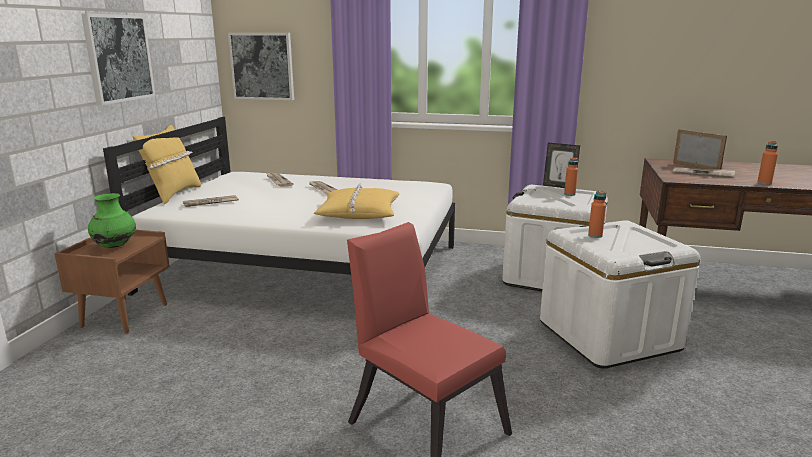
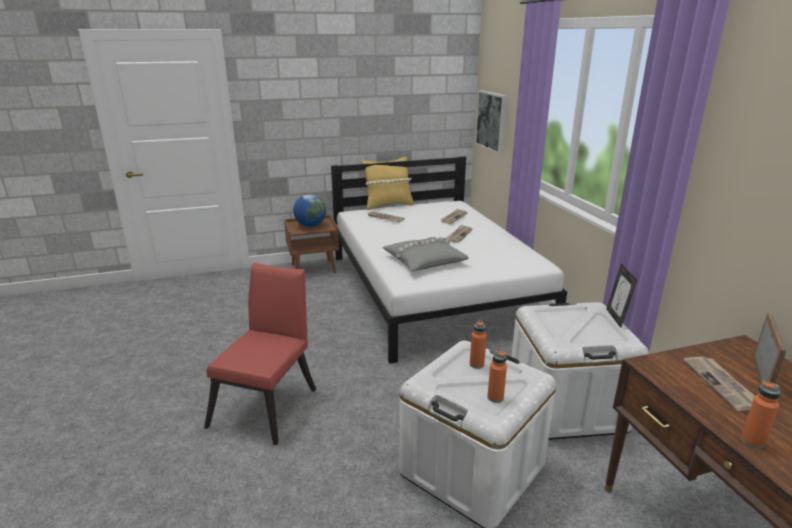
camera: 60 degrees right, 5 degrees up
picture [81,13,156,105] -> none
green vase [88,193,136,248] -> globe [293,194,326,227]
yellow pillow [314,182,399,219] -> grey pillow [383,237,469,271]
orange bottle [564,158,578,196] -> orange bottle moved to [487,350,507,403]

